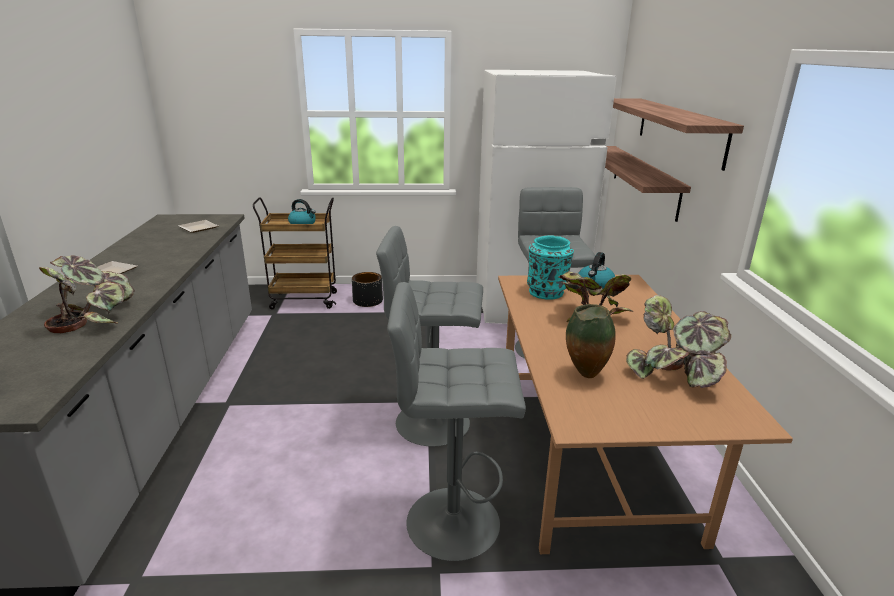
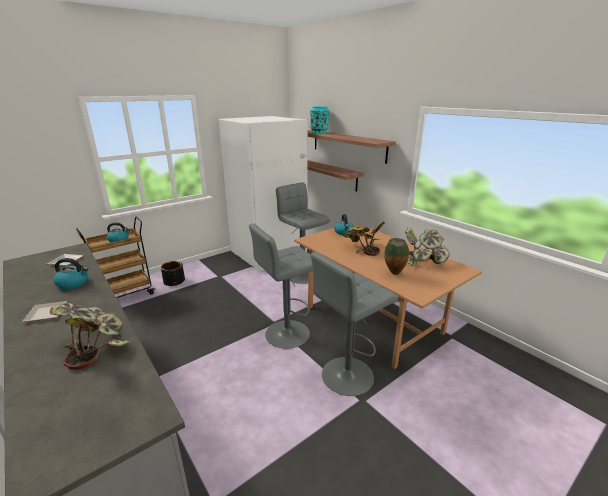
camera: 35 degrees left, 0 degrees up
turquoise vase [527,236,574,300] -> turquoise vase moved to [310,106,330,133]
none -> kettle [53,258,88,289]

